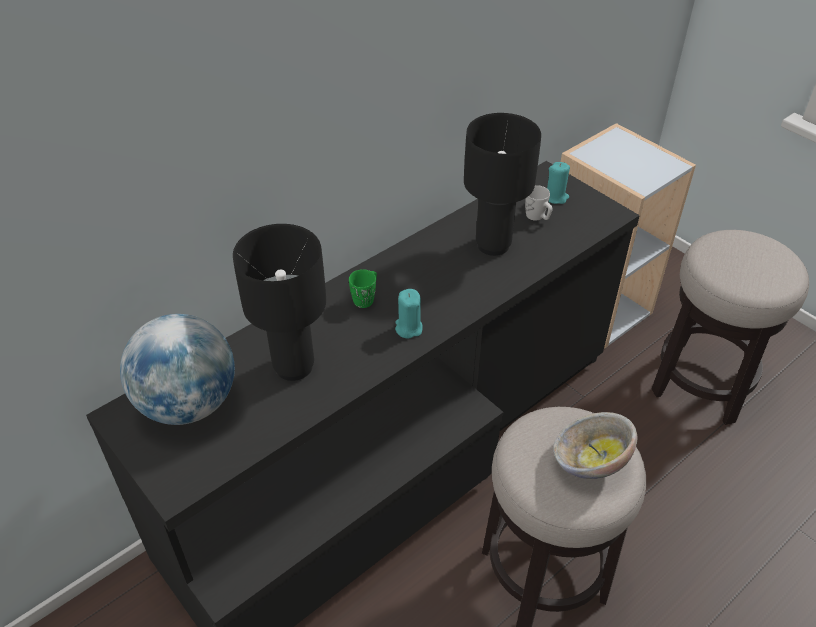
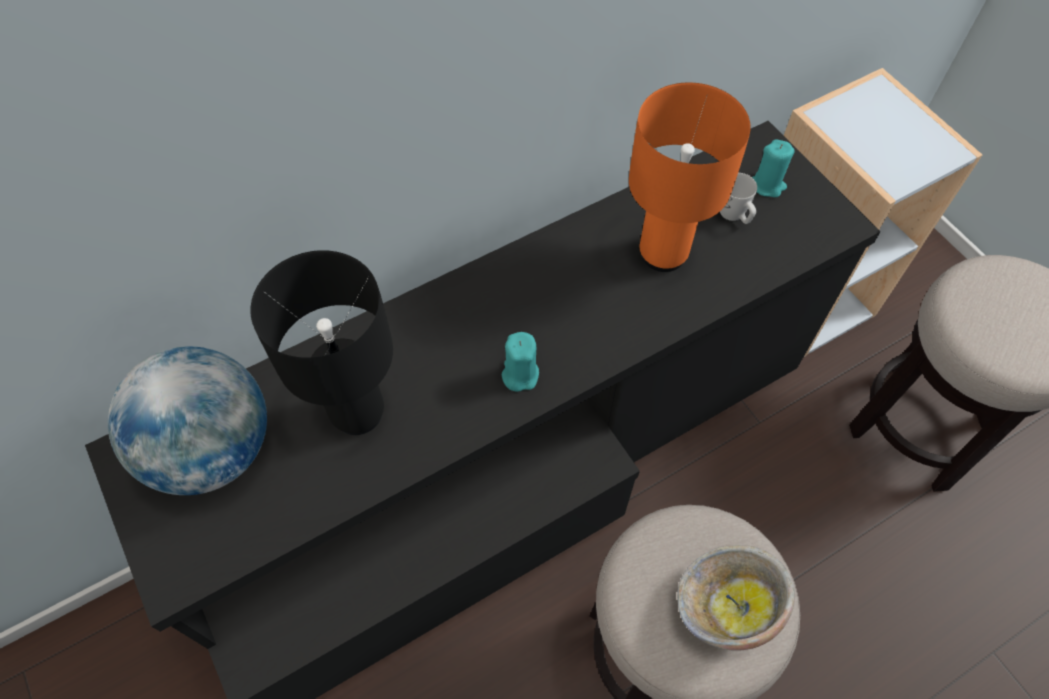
camera: 10 degrees right, 15 degrees up
green mug [349,269,377,308] -> none
black table lamp [464,113,541,256] -> orange table lamp [629,83,751,272]

